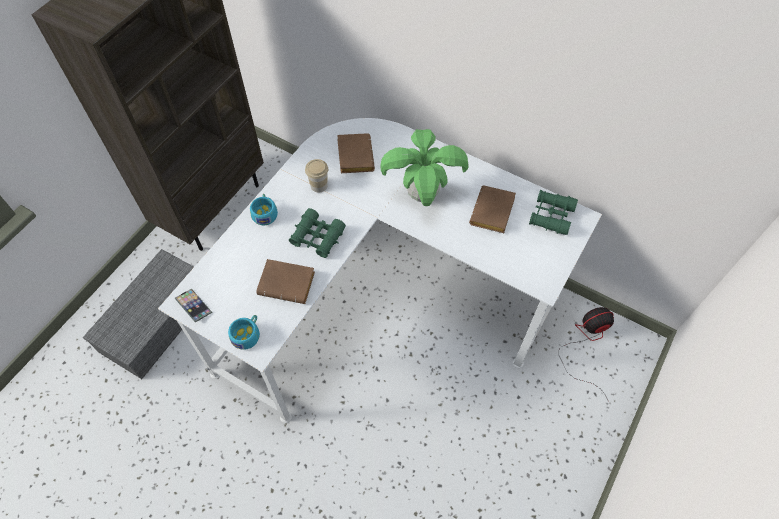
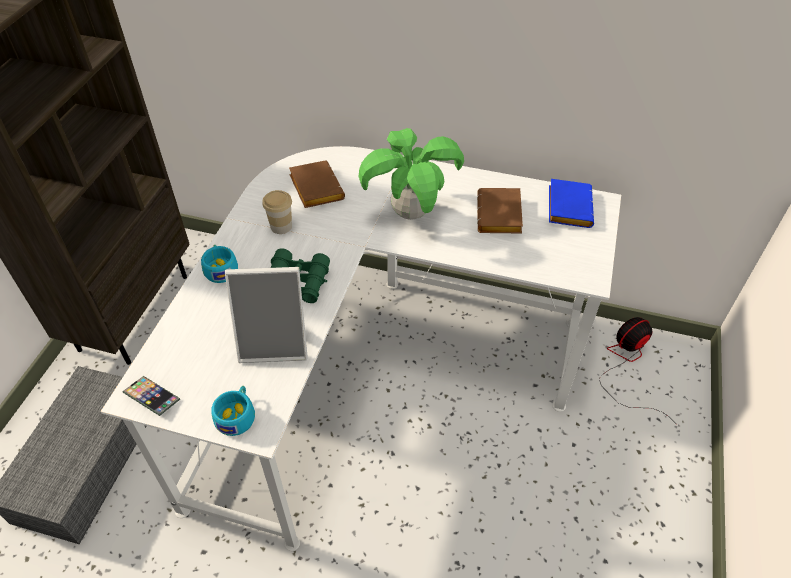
camera: 15 degrees left, 10 degrees down
brown book [256,259,315,304] -> picture frame [225,267,308,363]
green binoculars [529,190,578,235] -> blue book [549,179,594,228]

